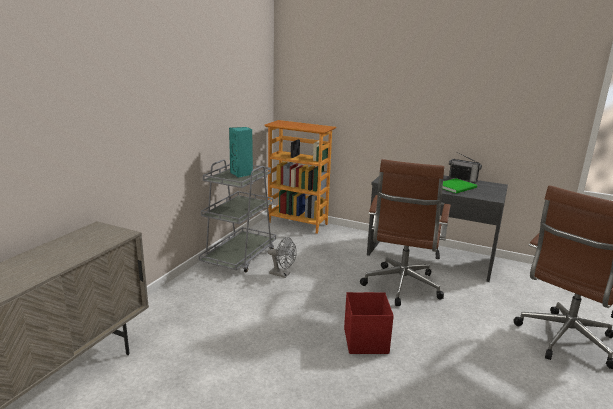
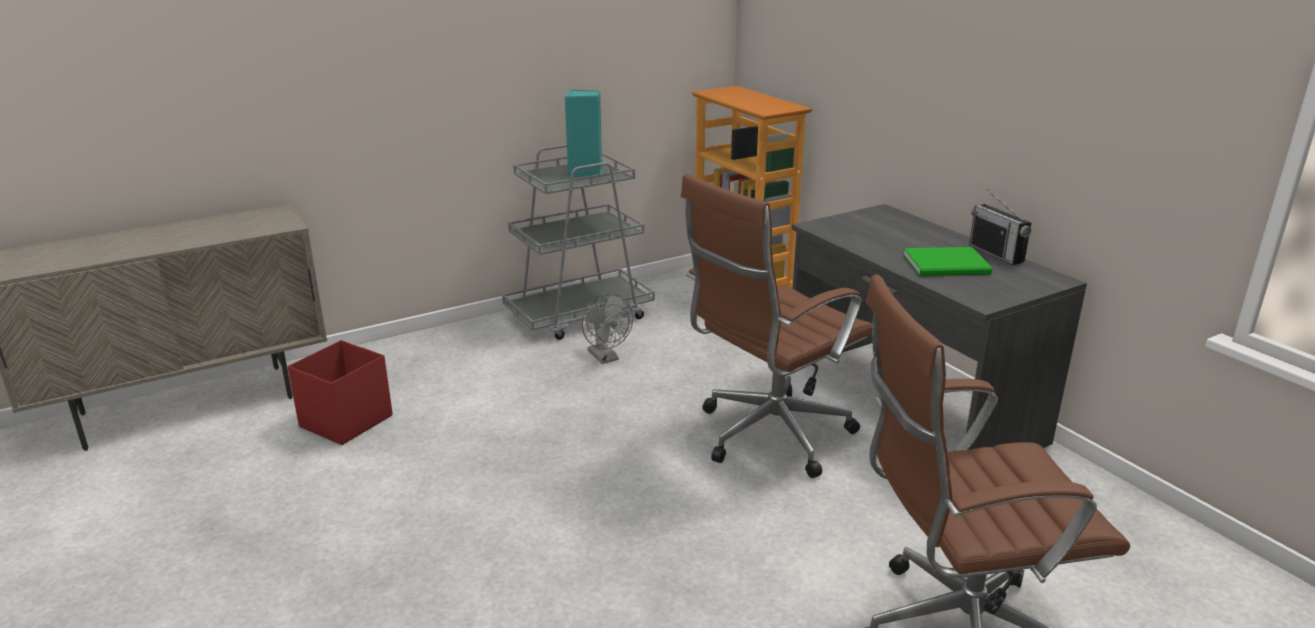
camera: 35 degrees right, 5 degrees up
red storage box [344,292,394,354] -> red storage box moved to [287,340,393,445]

